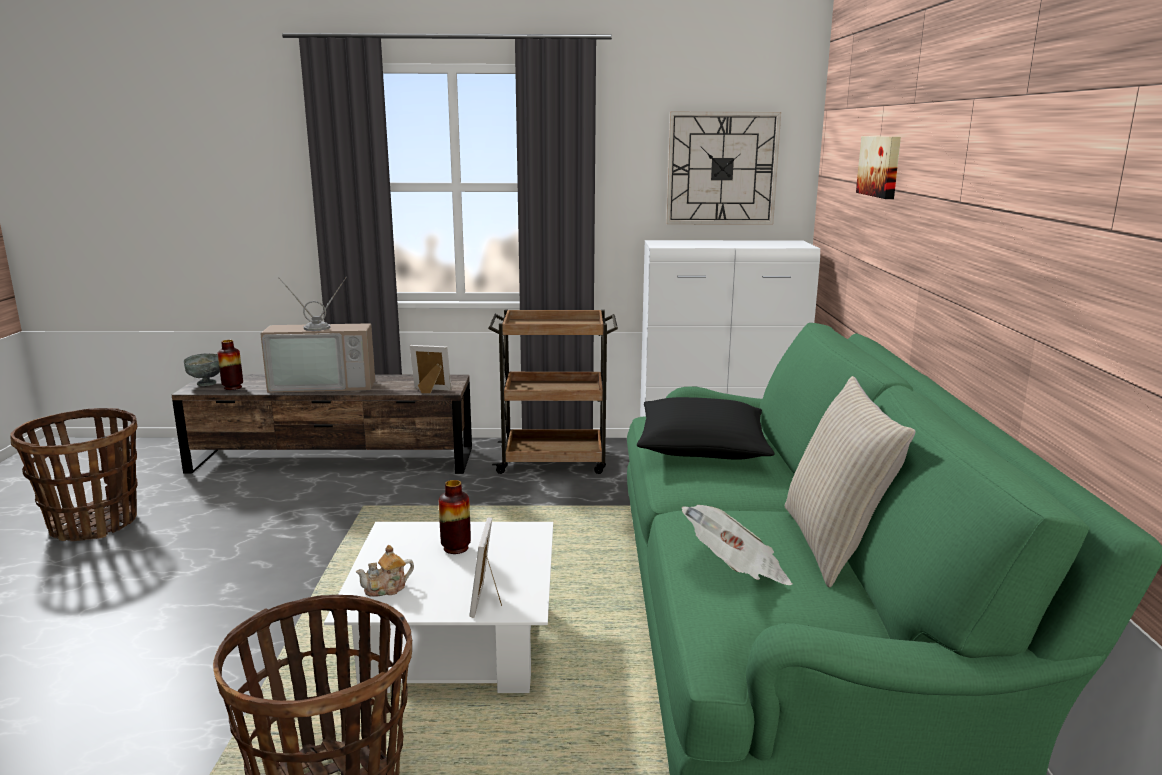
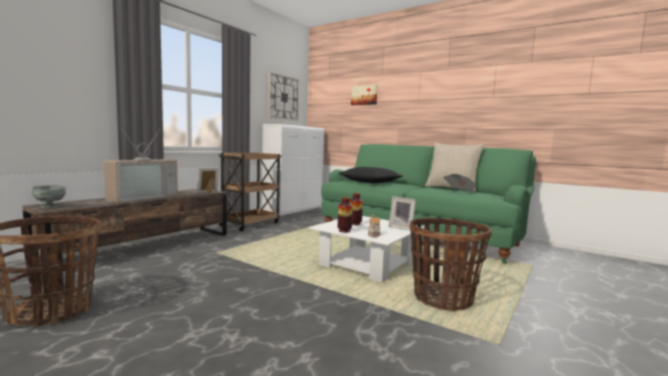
camera: 55 degrees left, 10 degrees down
vase [218,340,243,390] -> vase moved to [338,197,353,233]

